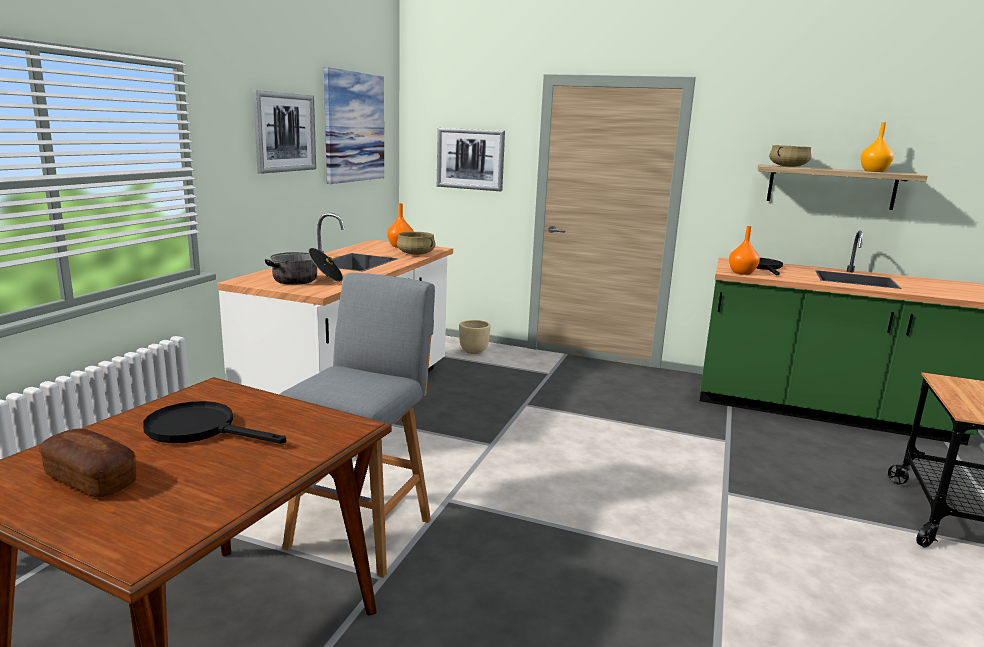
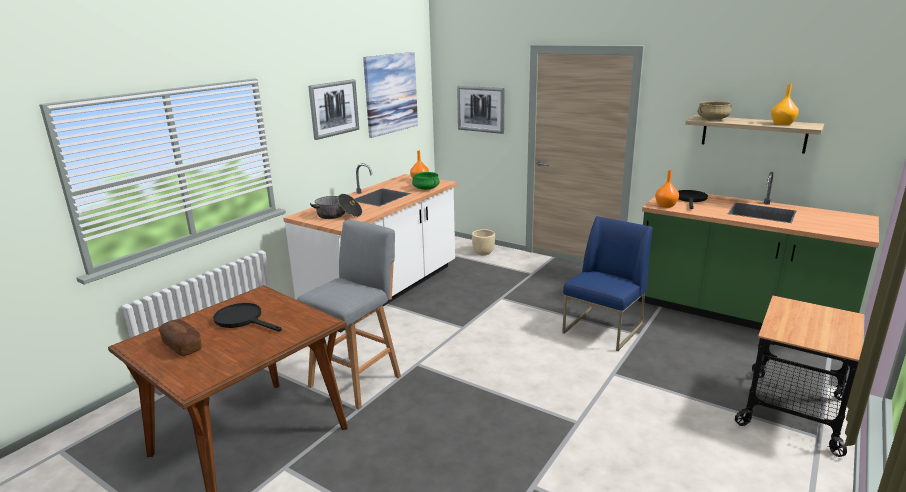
camera: 15 degrees right, 5 degrees up
beige cooking pot [397,232,436,255] -> green cooking pot [412,172,440,190]
none -> blue chair [562,216,652,351]

